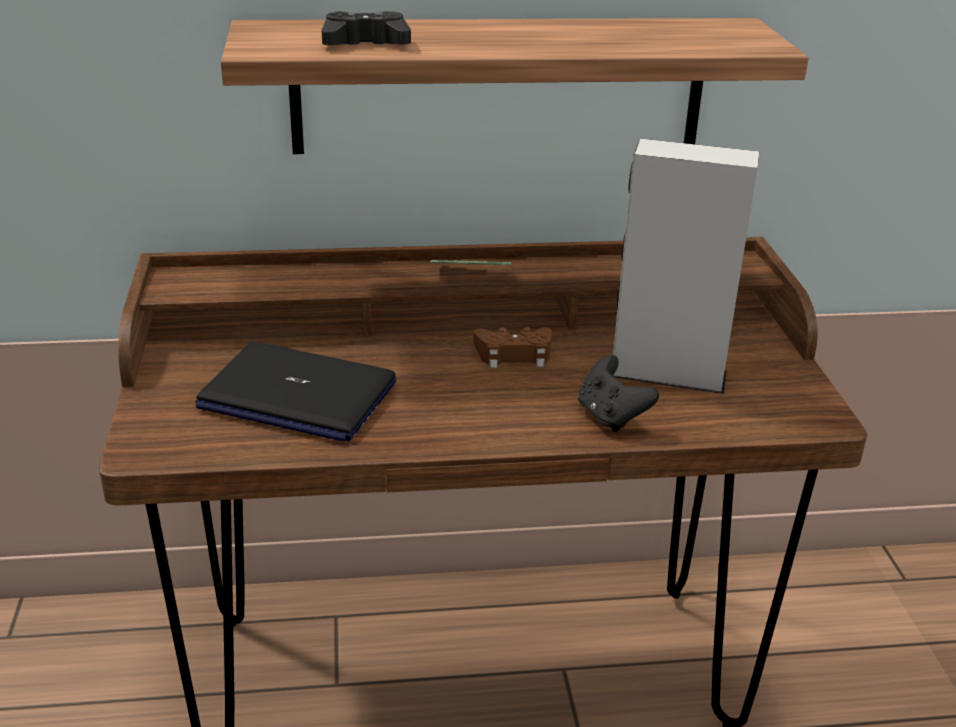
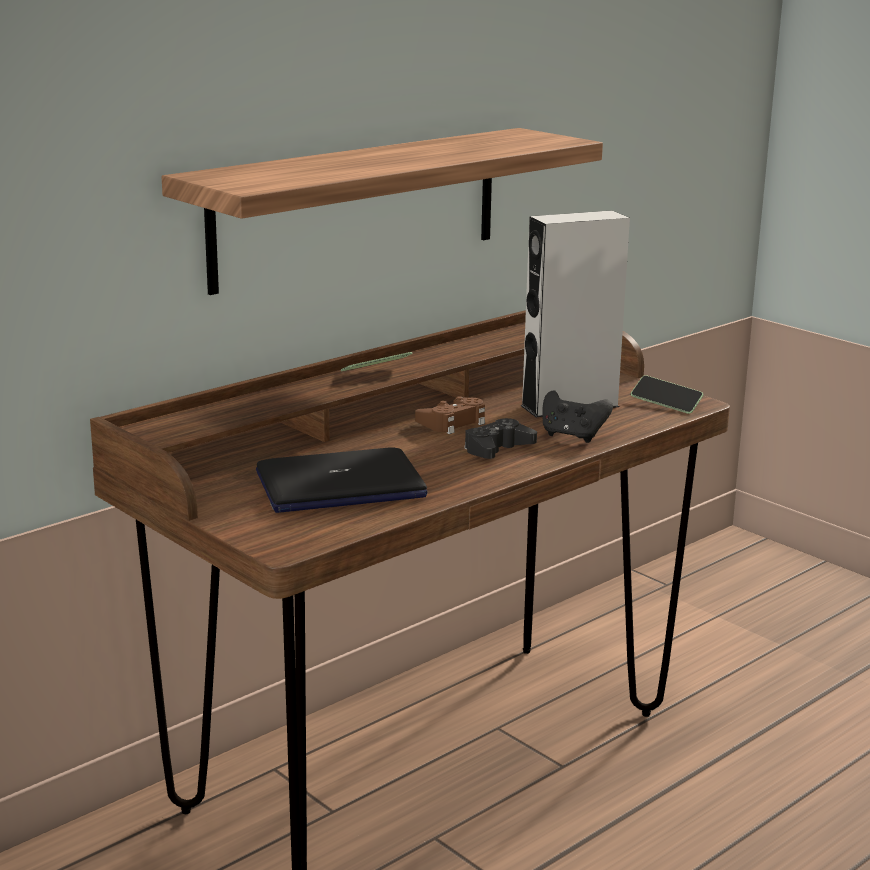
camera: 35 degrees left, 10 degrees down
black game controller [322,11,411,45] -> black game controller moved to [464,418,537,459]
none -> phone [631,375,703,414]

